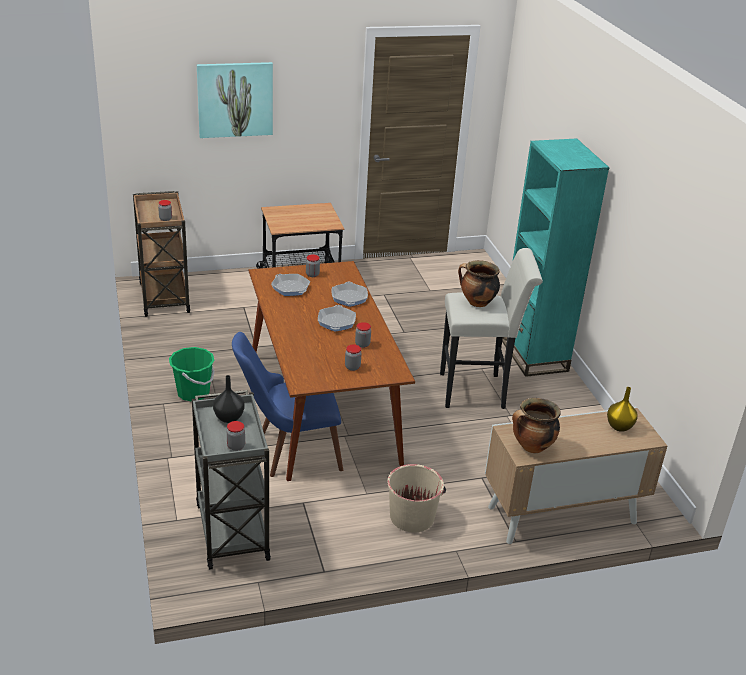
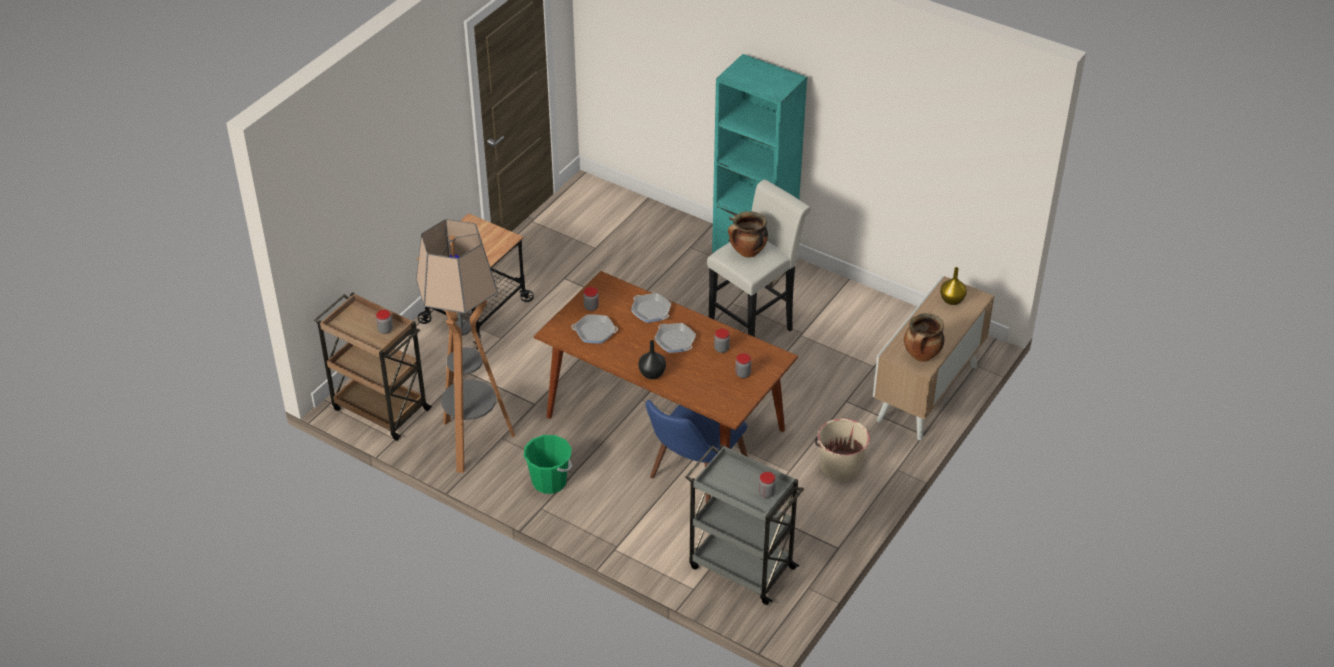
camera: 40 degrees left, 10 degrees up
picture [197,62,273,138] -> none
black vase [213,375,244,423] -> black vase moved to [638,340,666,379]
none -> floor lamp [416,219,515,473]

